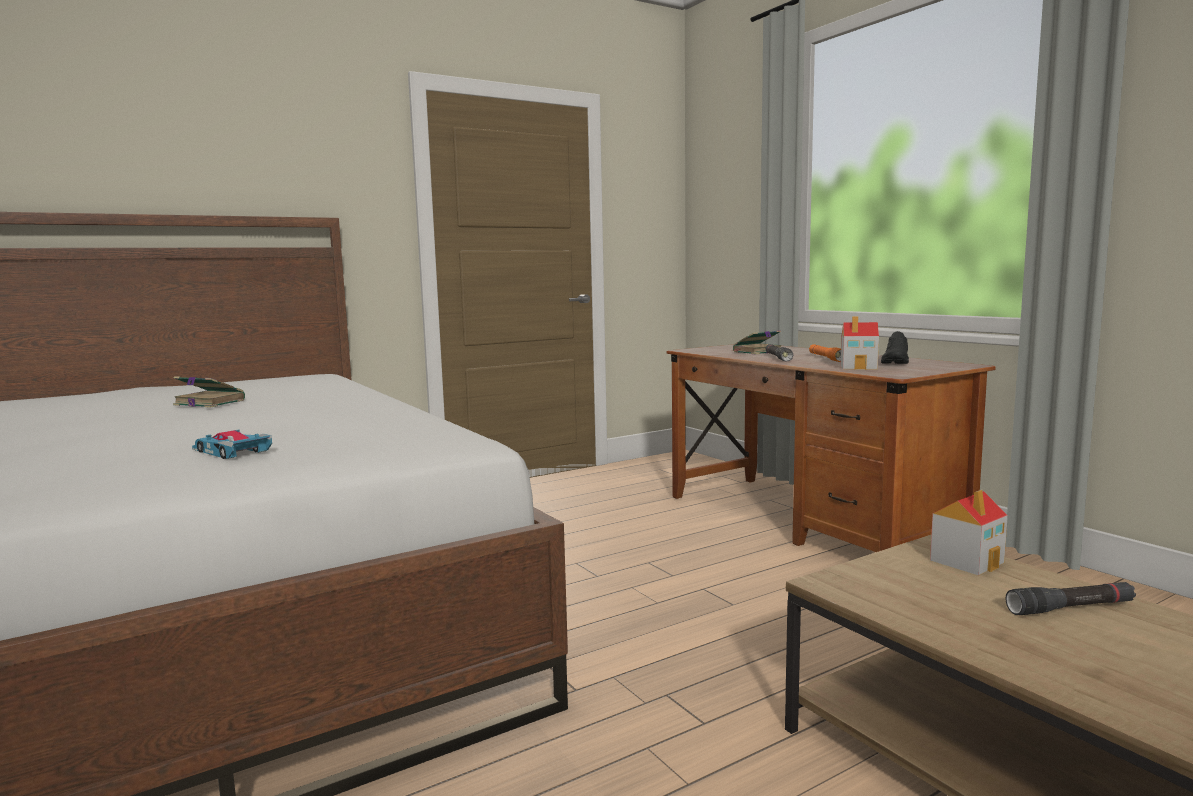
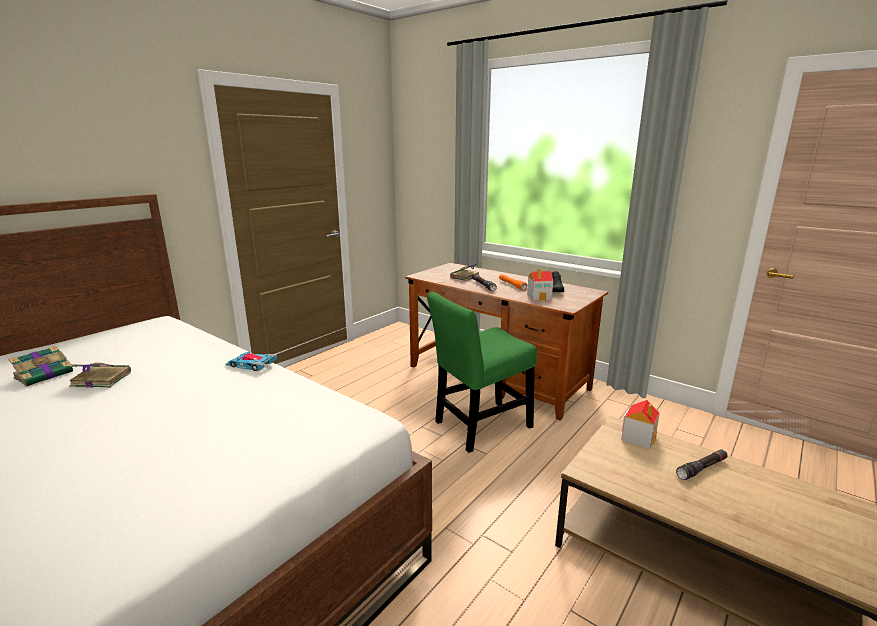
camera: 20 degrees left, 10 degrees up
toy car [192,430,272,459] -> toy car moved to [226,352,277,371]
none -> book [9,346,77,387]
none -> green chair [427,292,537,453]

